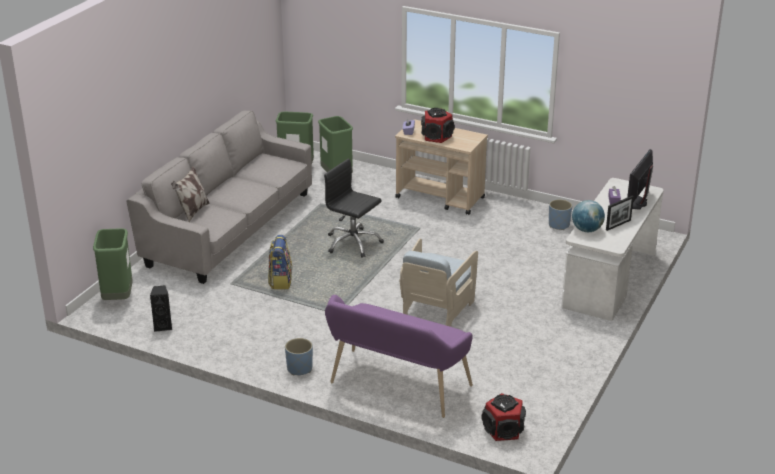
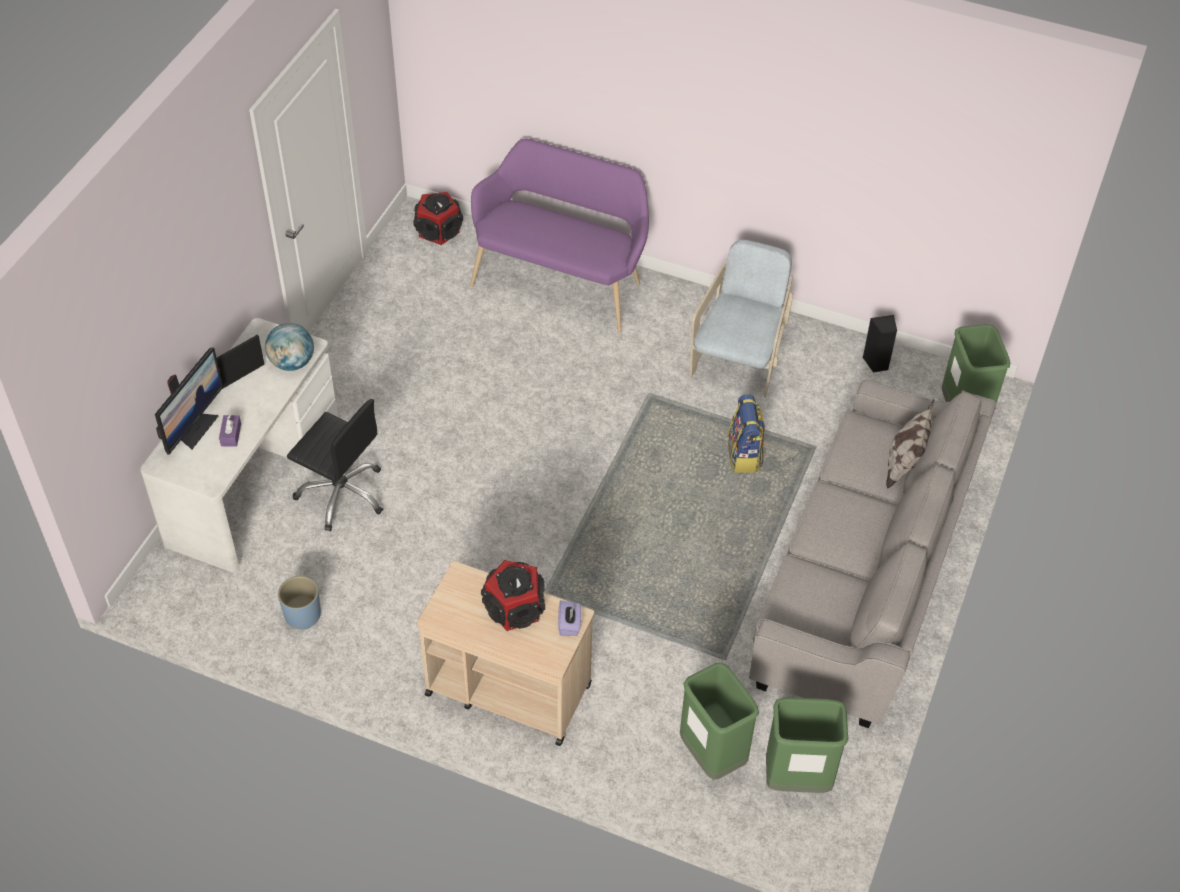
camera: 175 degrees right, 20 degrees up
blue planter [285,338,313,375] -> none
black office chair [324,158,384,258] -> black office chair moved to [287,399,383,531]
beige armchair [399,238,478,327] -> beige armchair moved to [690,240,793,398]

